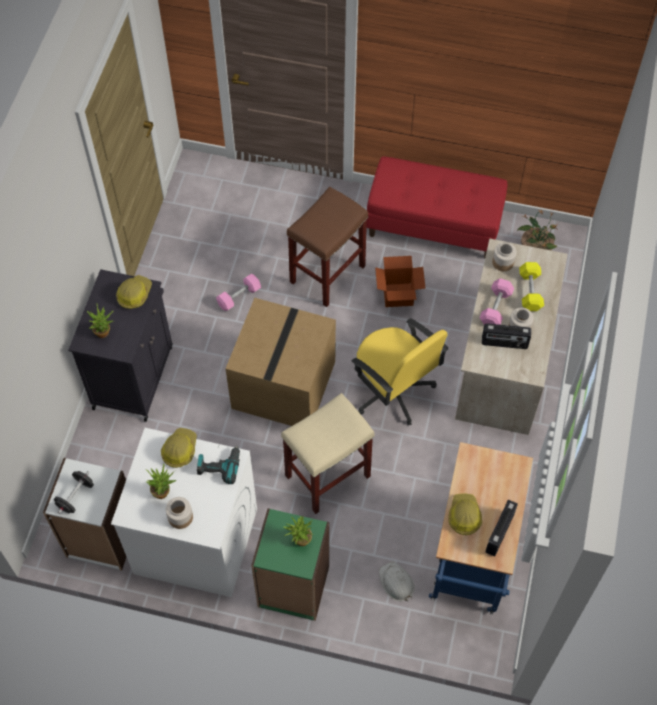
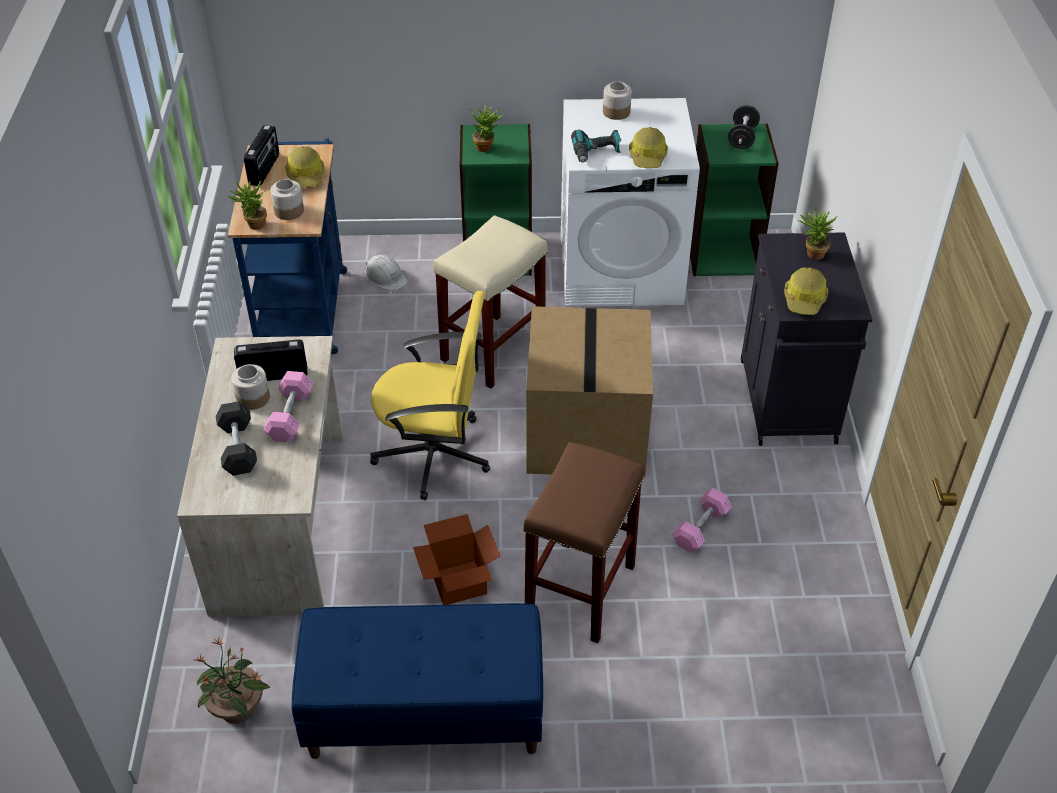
camera: 165 degrees right, 15 degrees down
white bookcase [43,458,126,571] -> green bookcase [690,123,779,276]
potted plant [146,463,176,499] -> potted plant moved to [228,181,267,230]
yellow office chair [351,318,448,425] -> yellow office chair turned 150 degrees clockwise [370,291,490,500]
red bench [367,156,507,259] -> blue bench [291,603,543,759]
jar [492,242,516,271] -> jar moved to [270,179,304,220]
yellow dumbbell [519,262,544,311] -> grey dumbbell [216,401,257,476]

